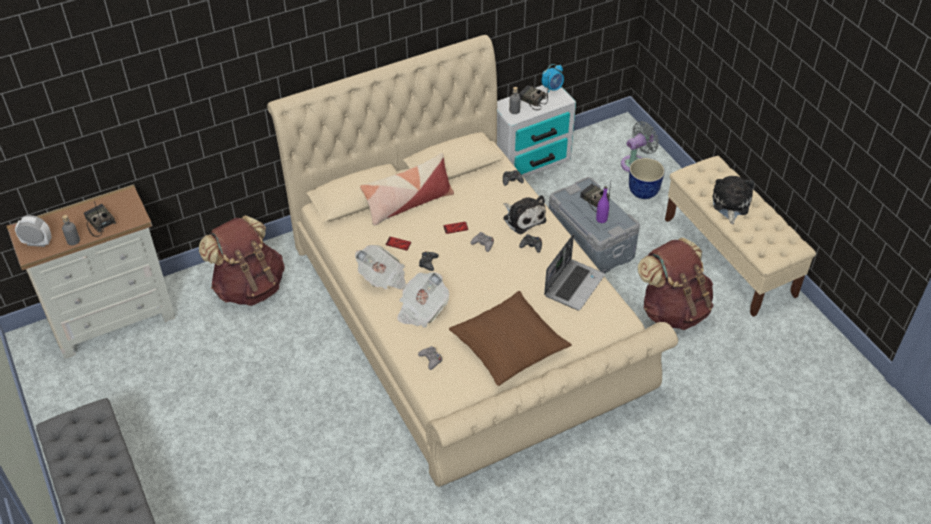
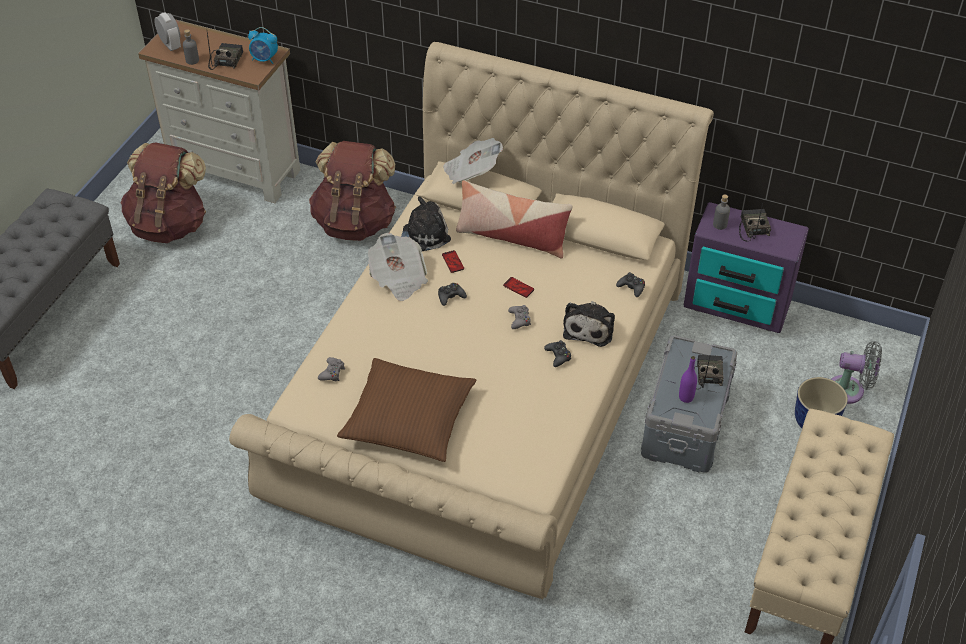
camera: 50 degrees right, 0 degrees up
newspaper [397,272,449,328] -> newspaper moved to [443,138,503,184]
white nightstand [497,85,576,177] -> purple nightstand [684,202,809,333]
alarm clock [542,64,564,93] -> alarm clock moved to [248,27,278,64]
laptop [544,234,605,310] -> none
brown backpack [638,237,713,330] -> brown backpack moved to [121,143,206,243]
plush toy [712,176,754,224] -> plush toy moved to [401,196,451,251]

